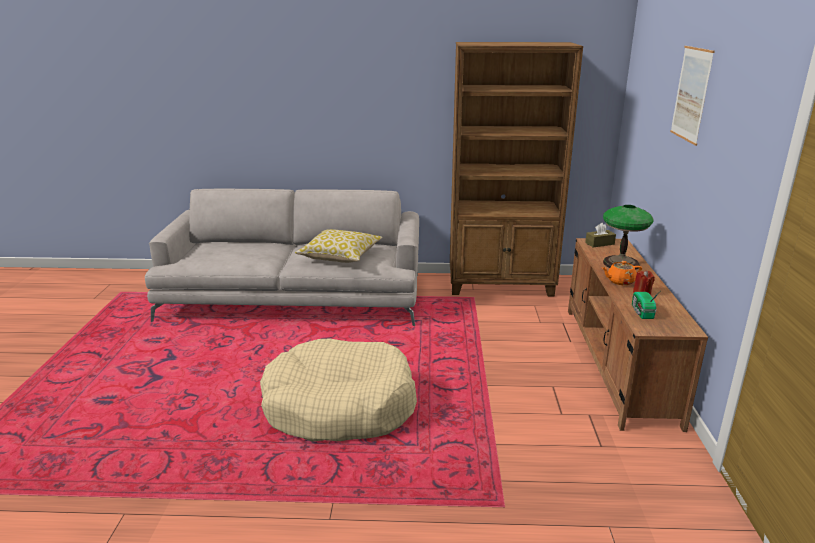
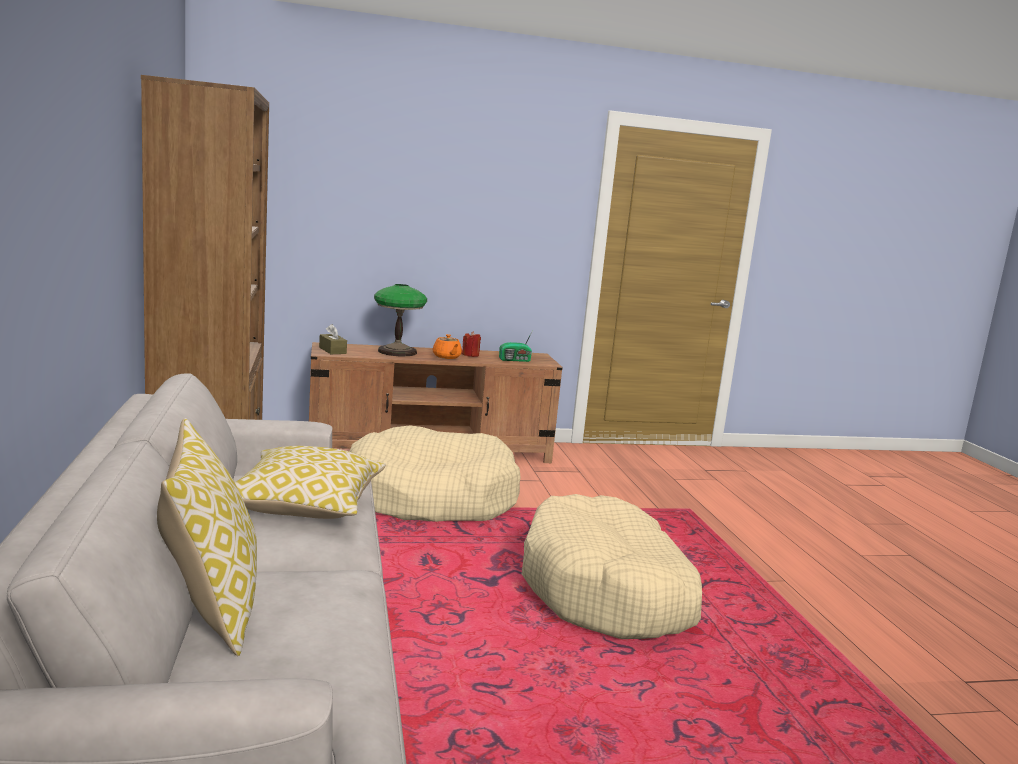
camera: 105 degrees left, 10 degrees down
picture [670,46,715,146] -> none
none -> pillow [157,418,257,656]
none -> beige dog bed [349,425,521,522]

